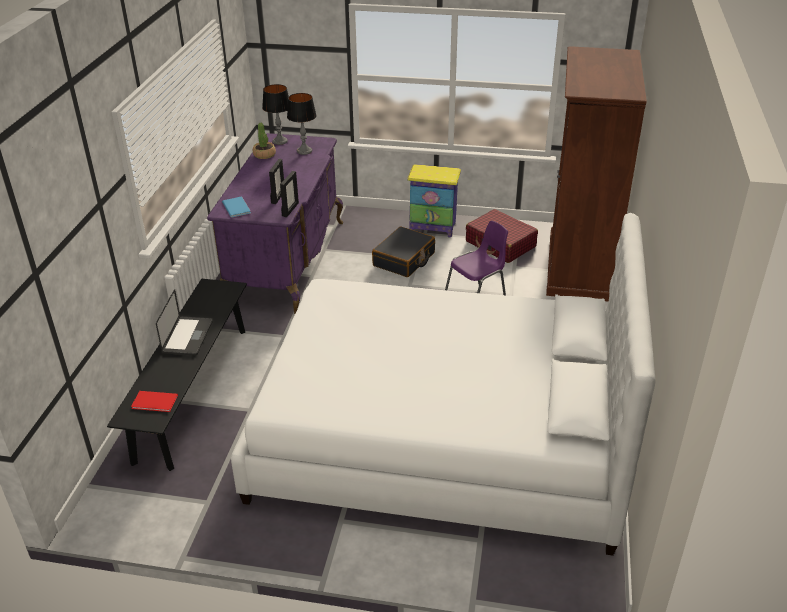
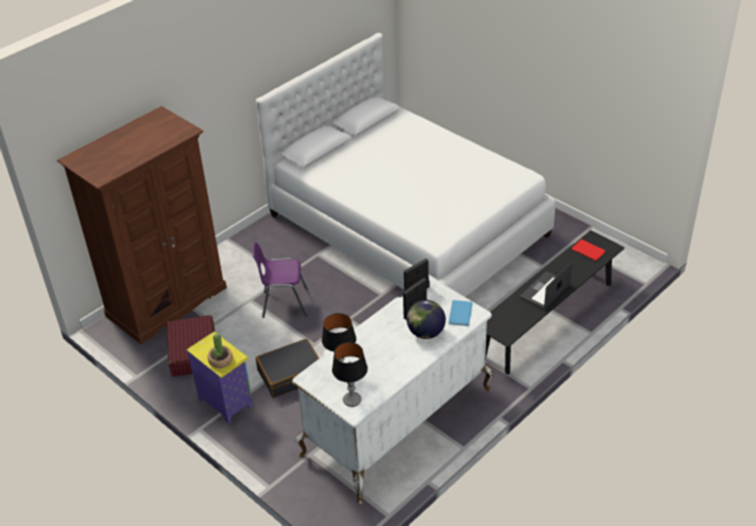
camera: 145 degrees left, 5 degrees up
purple dresser [207,133,343,314] -> white dresser [292,277,493,504]
potted plant [253,123,276,159] -> potted plant moved to [208,334,233,368]
none -> globe [407,300,446,339]

